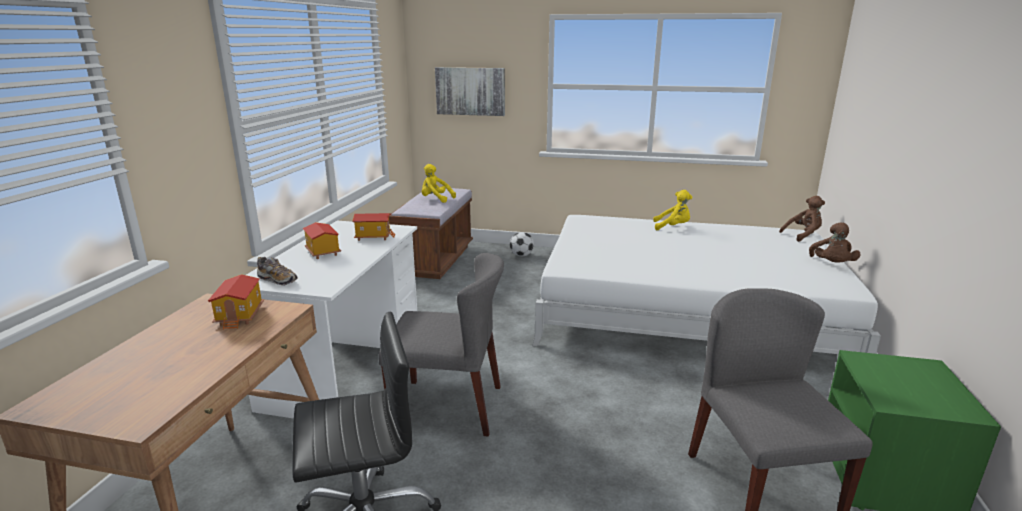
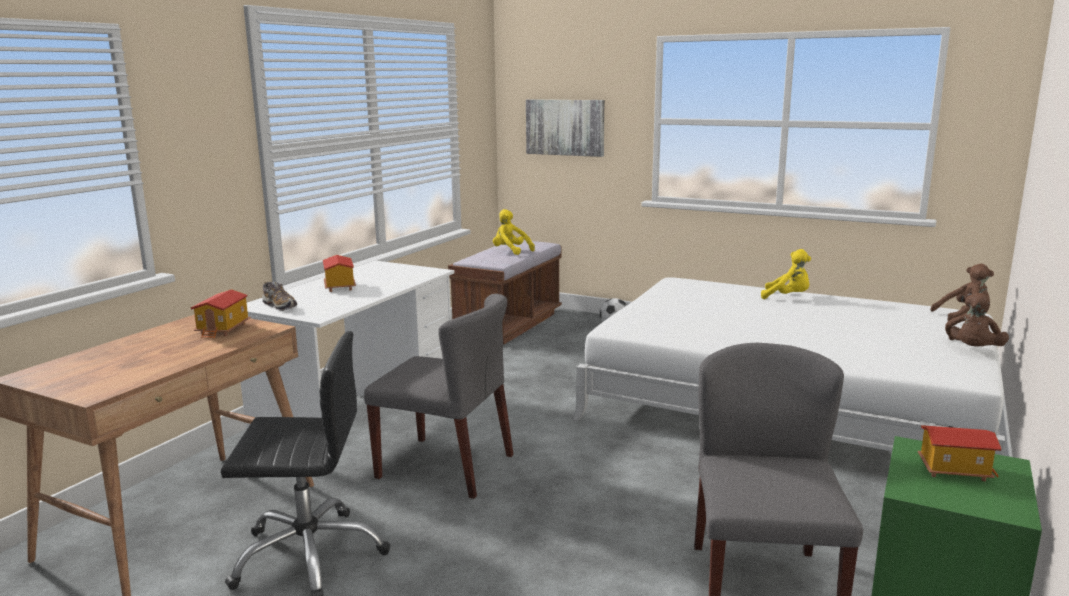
camera: 15 degrees right, 5 degrees down
toy house [352,213,396,241] -> toy house moved to [918,425,1002,481]

